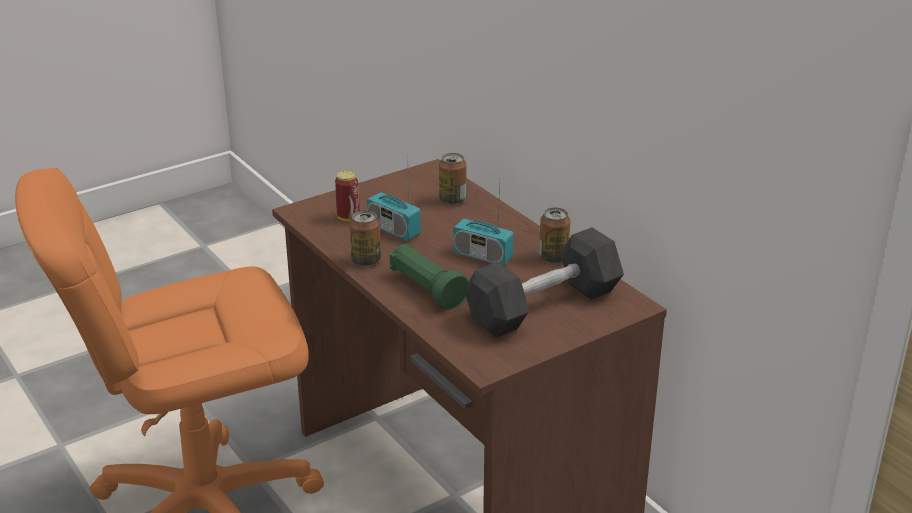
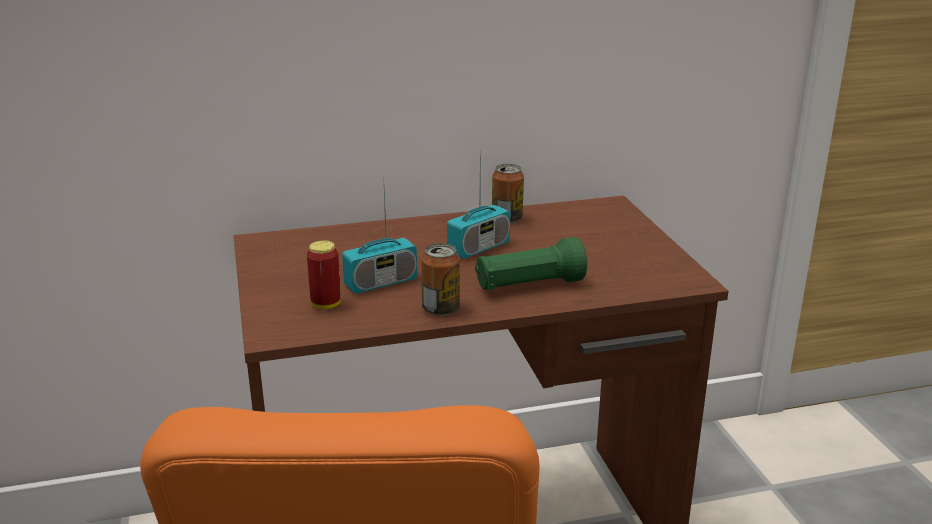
camera: 70 degrees left, 5 degrees down
can [439,153,467,205] -> none
black dumbbell [465,227,624,338] -> none

